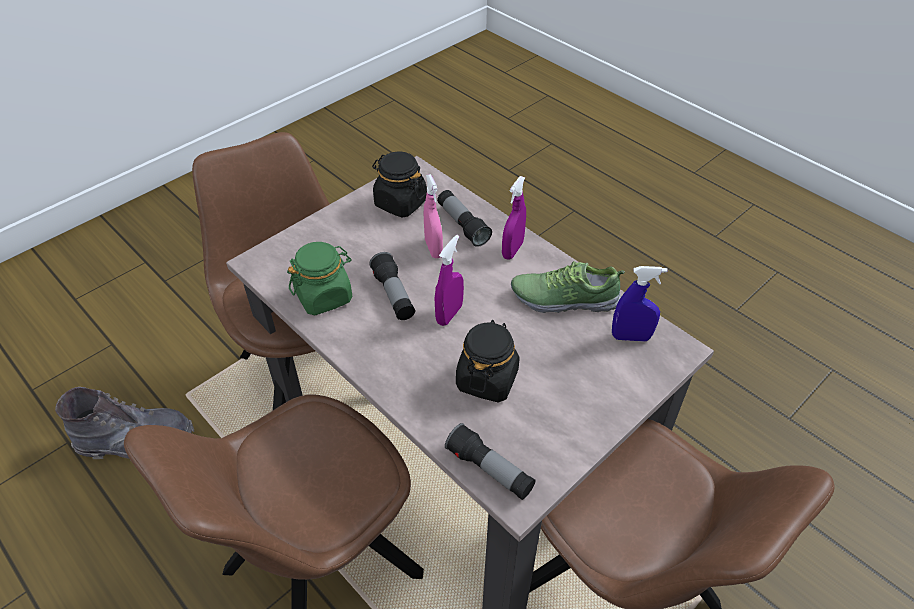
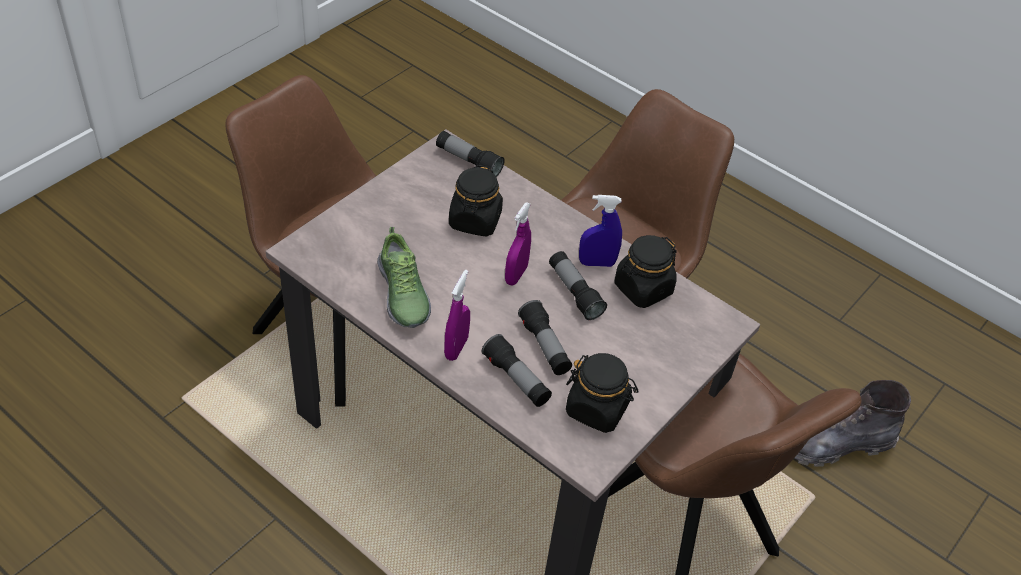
camera: 170 degrees right, 0 degrees up
green jar [287,242,352,315] -> black jar [614,235,677,308]
pink spray bottle [424,174,443,258] -> flashlight [518,300,572,375]
shoe [511,261,625,313] -> shoe turned 75 degrees clockwise [377,227,431,328]
blue spray bottle [612,266,667,342] -> blue spray bottle moved to [579,195,622,267]

